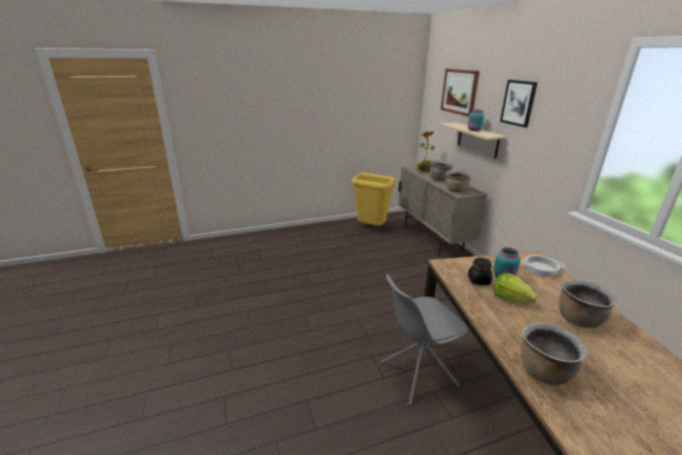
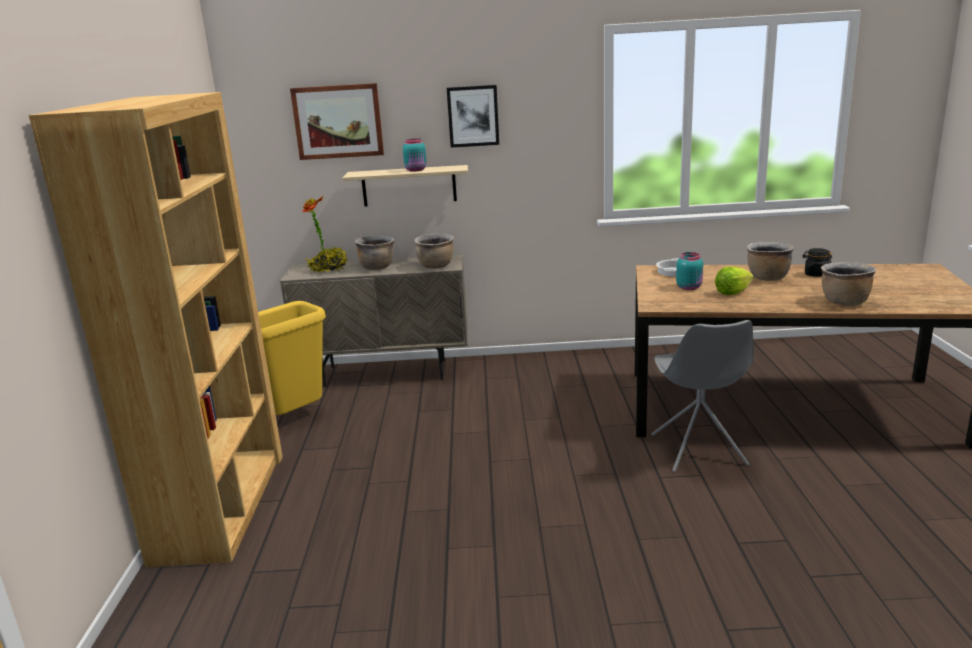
camera: 70 degrees left, 5 degrees down
black jar [468,257,492,285] -> black jar moved to [803,248,832,277]
none -> brown bookcase [29,92,283,568]

